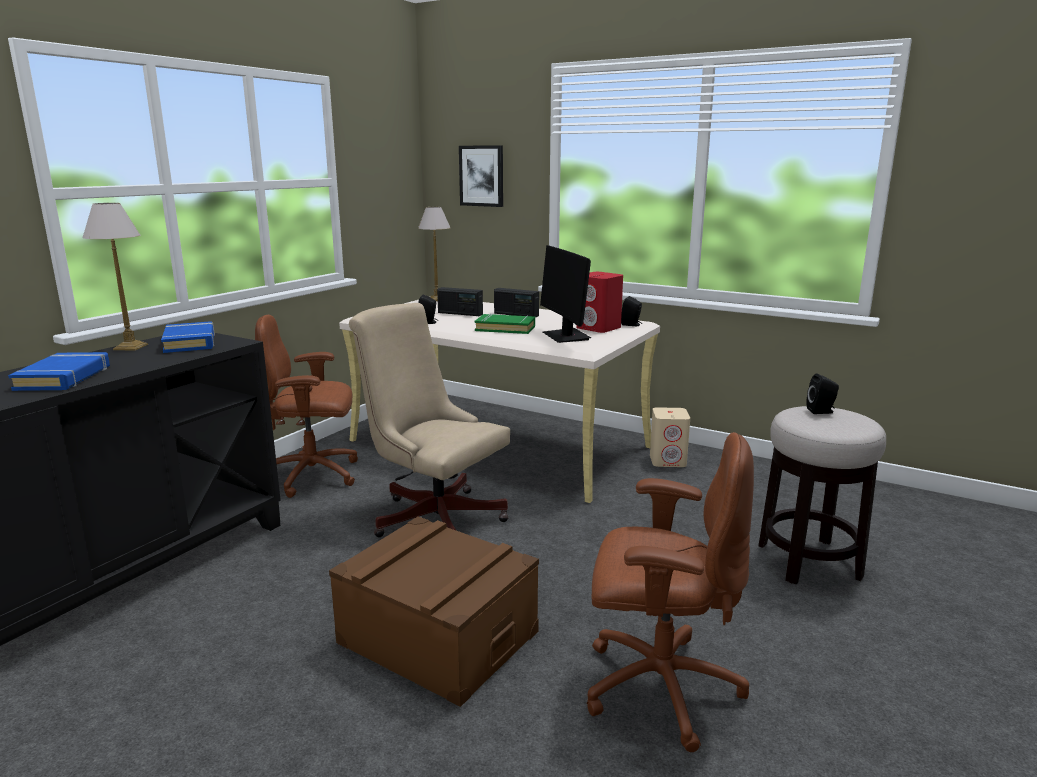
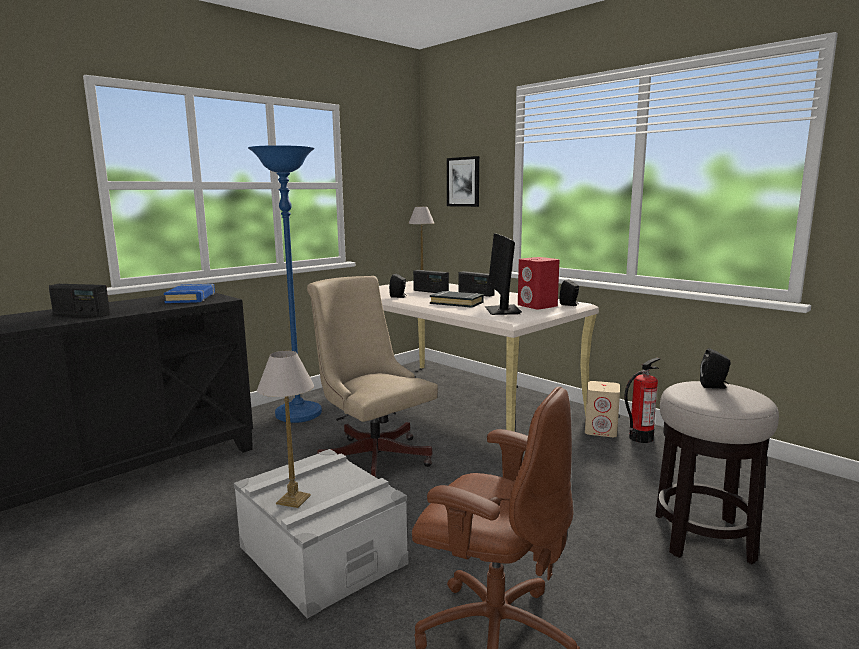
camera: 15 degrees right, 5 degrees down
blue book [8,352,110,391] -> radio [49,284,110,317]
table lamp [83,203,148,351] -> table lamp moved to [257,351,314,508]
brown office chair [255,315,358,498] -> blue floor lamp [248,145,322,423]
brown storage box [329,516,539,707] -> grey storage box [234,449,408,619]
green book [475,314,535,334] -> black book [430,291,484,308]
none -> fire extinguisher [624,357,661,443]

